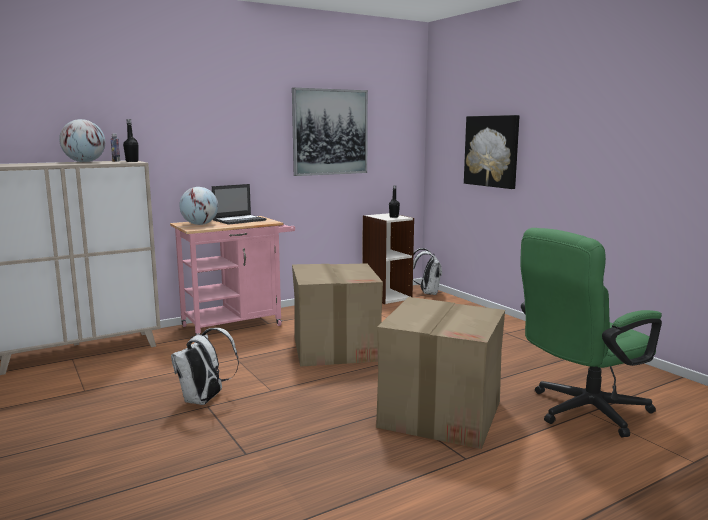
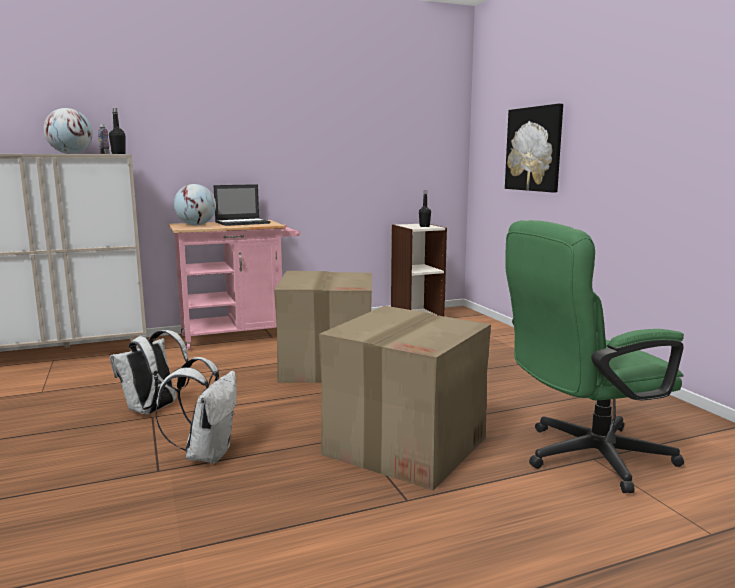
camera: 10 degrees right, 0 degrees up
picture [292,88,368,176] -> none
white backpack [413,248,442,295] -> white backpack moved to [155,357,237,464]

